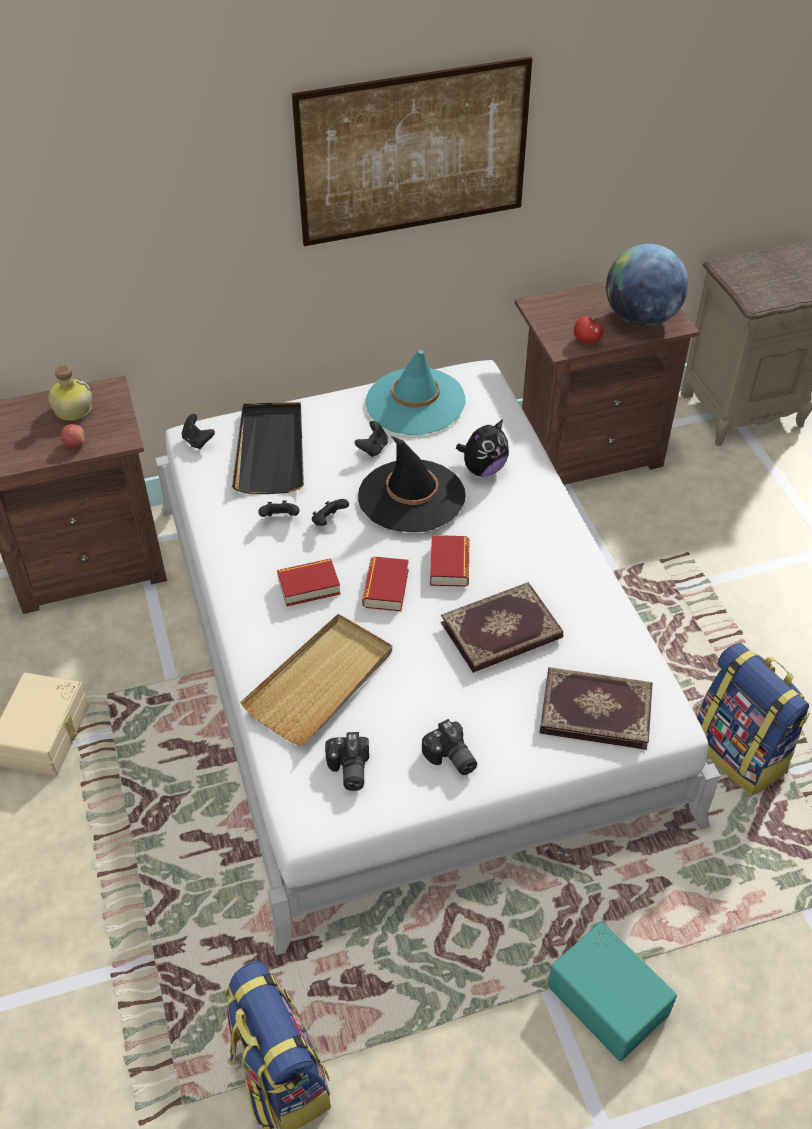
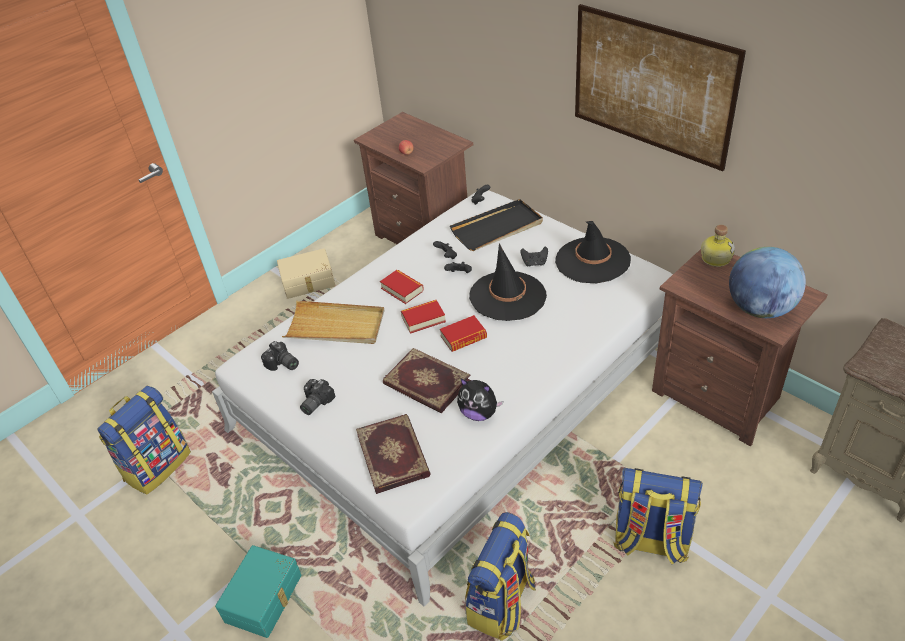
camera: 65 degrees right, 5 degrees down
bottle [48,365,92,421] -> bottle moved to [701,225,735,267]
camera [325,732,369,791] -> camera turned 105 degrees counterclockwise [261,341,299,371]
turquoise hat [366,350,466,435] -> black hat [555,221,631,283]
plush toy [456,419,509,477] -> plush toy moved to [457,379,503,421]
apple [574,316,603,344] -> none
none -> backpack [614,468,703,564]

